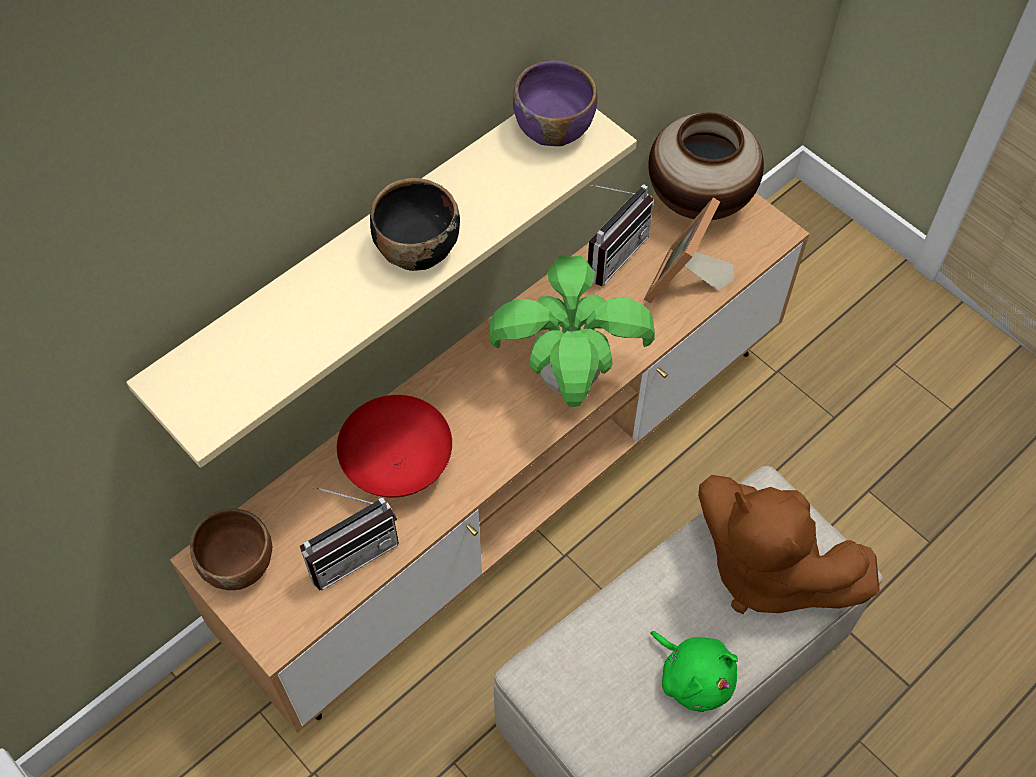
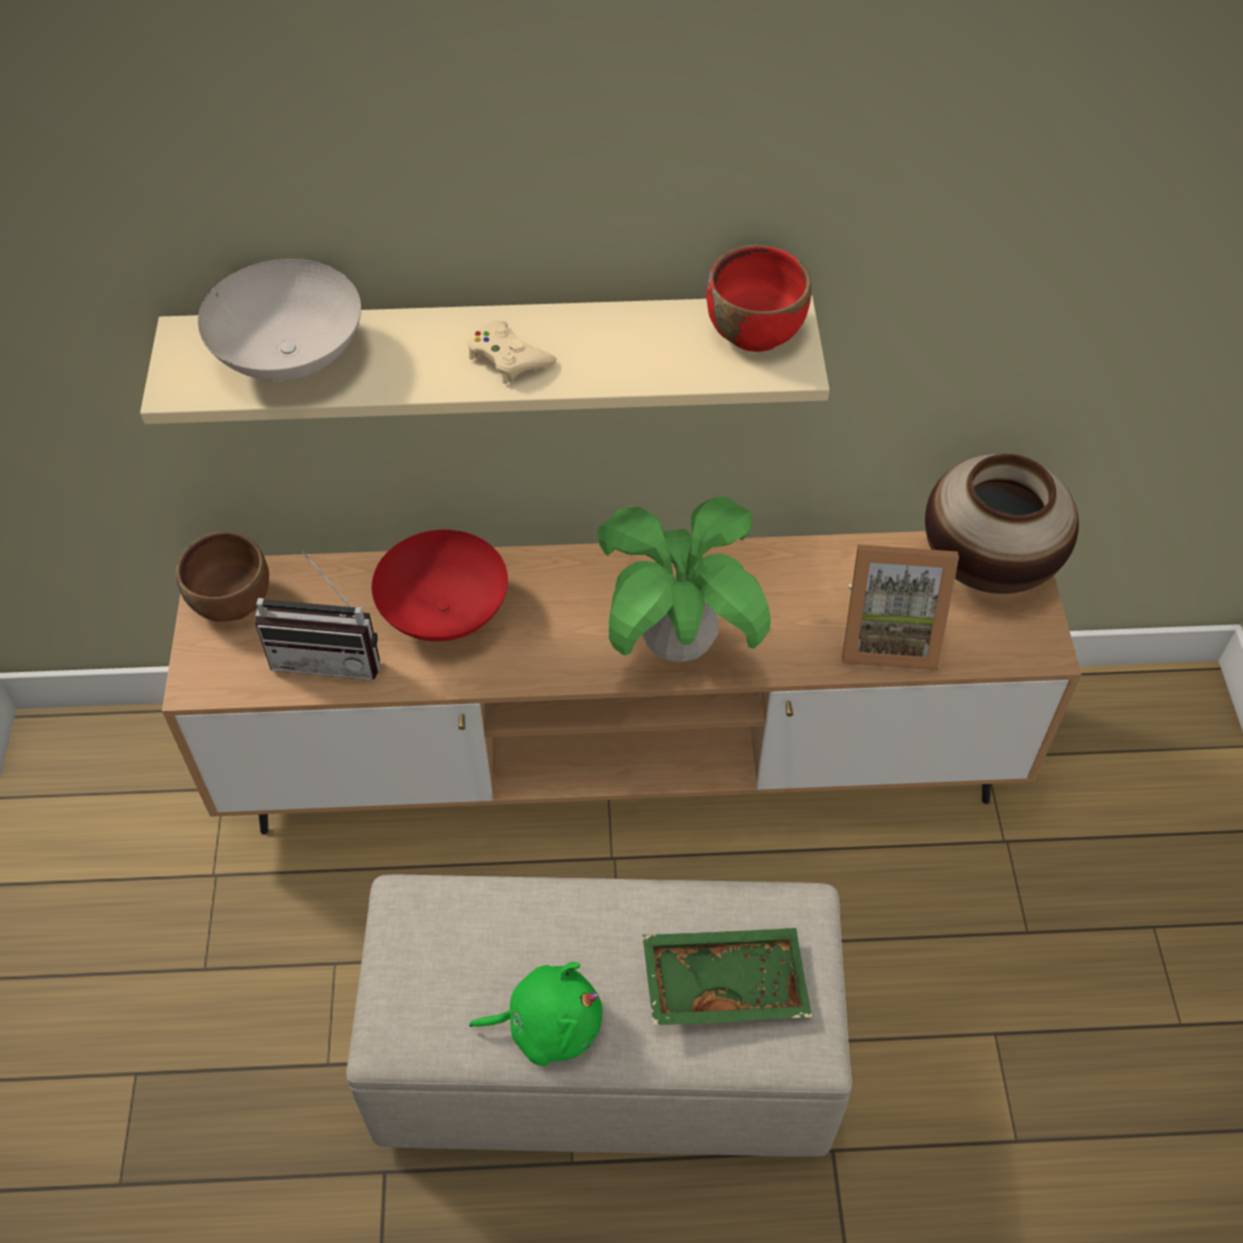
camera: 40 degrees right, 5 degrees down
black bowl [370,178,460,271] -> beige game controller [468,320,557,384]
purple bowl [513,60,597,146] -> red bowl [706,245,811,352]
radio [588,184,654,286] -> none
picture frame [644,197,734,303] -> picture frame turned 150 degrees counterclockwise [842,544,959,671]
green plush toy [650,631,738,712] -> green plush toy turned 90 degrees counterclockwise [469,962,603,1066]
brown plush toy [698,475,880,614] -> green tray [643,928,812,1025]
none -> white bowl [198,259,361,381]

